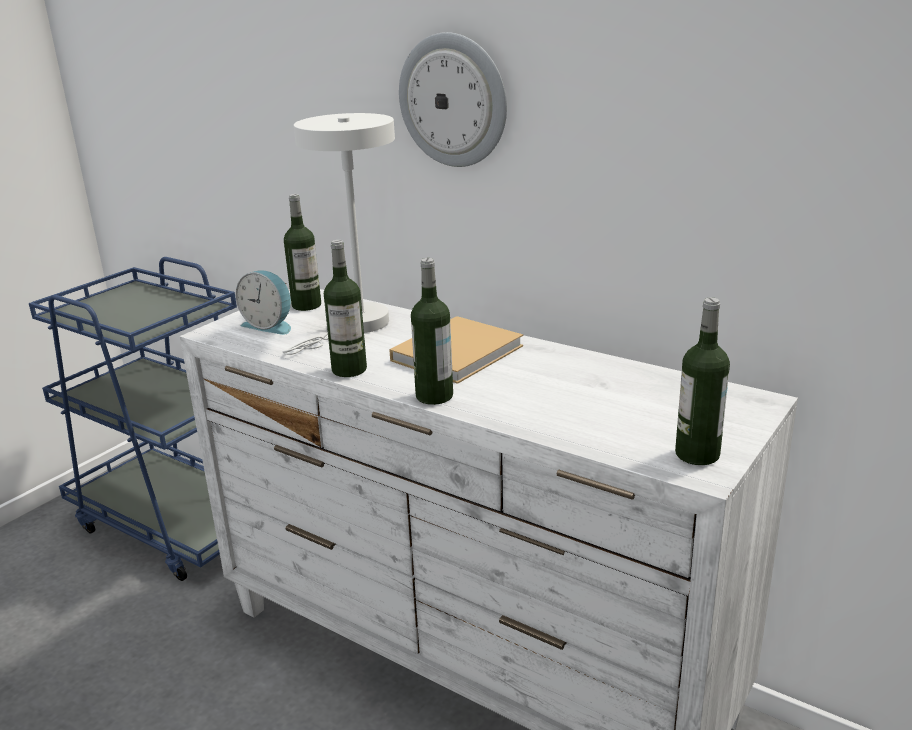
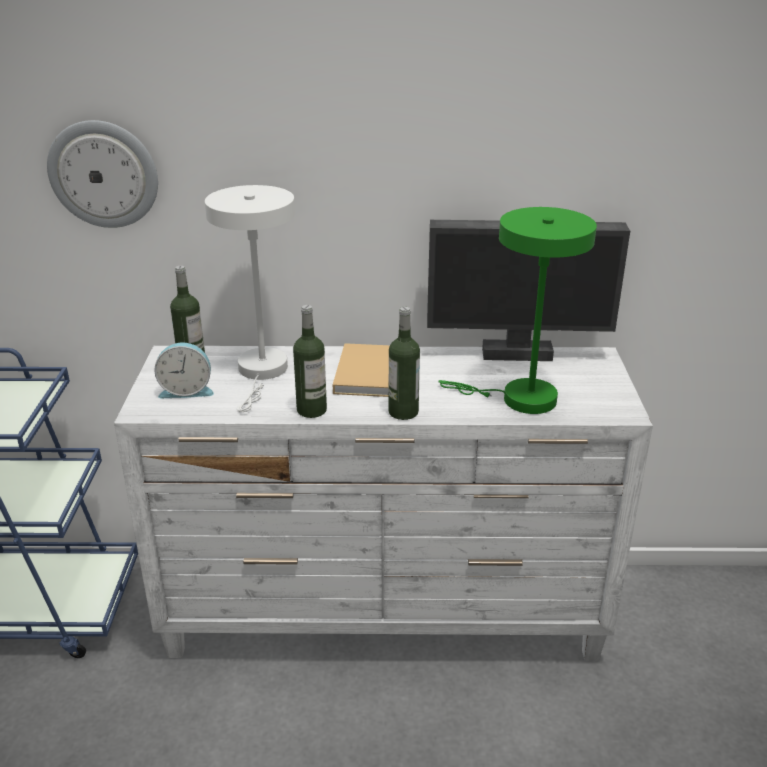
camera: 35 degrees left, 5 degrees up
wall clock [399,32,507,167] -> wall clock moved to [47,120,158,228]
bottle [675,297,730,465] -> none
none -> monitor [427,220,630,361]
none -> green table lamp [438,207,597,414]

